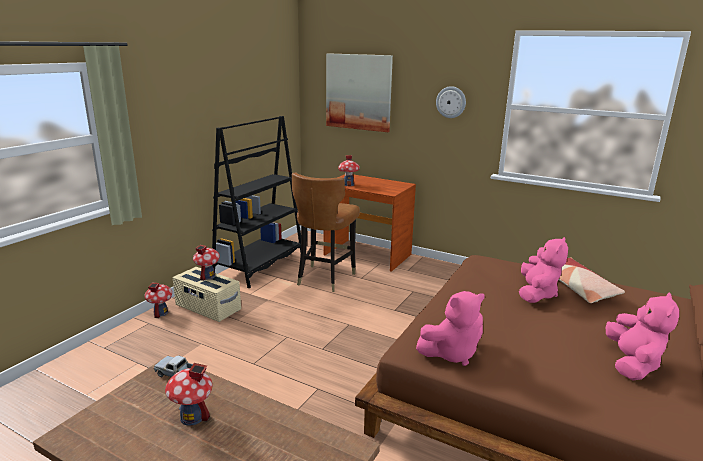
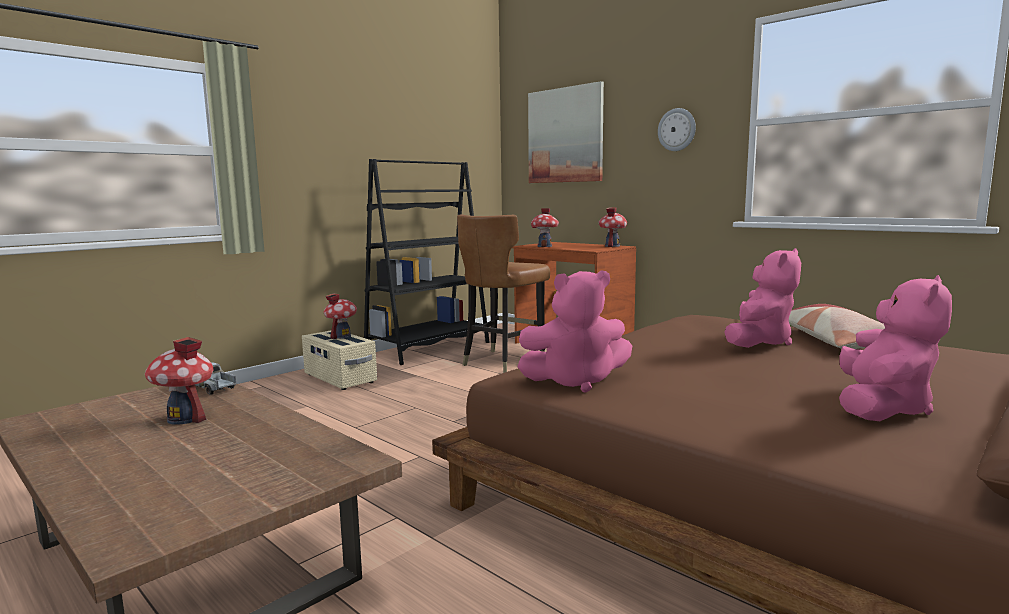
camera: 15 degrees right, 10 degrees down
toy house [144,283,172,318] -> toy house moved to [598,207,627,247]

